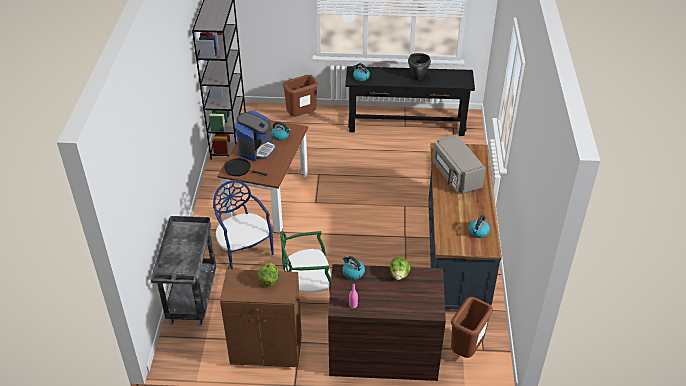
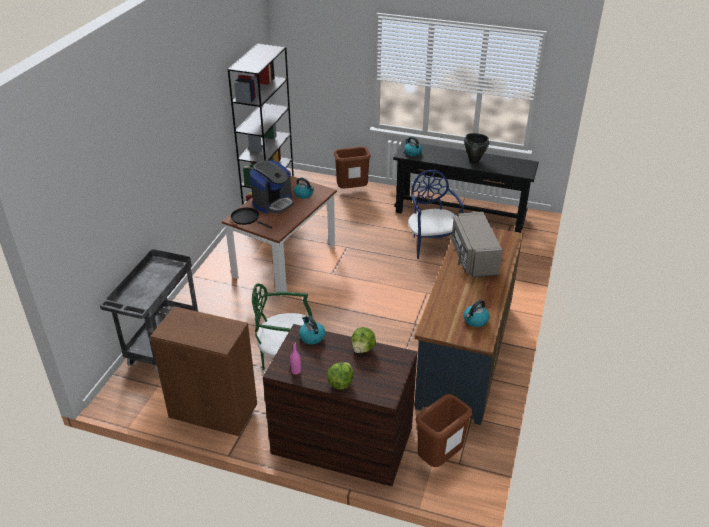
camera: 15 degrees right, 5 degrees down
blue chair [213,180,274,269] -> blue chair moved to [408,170,465,259]
lettuce [257,263,279,286] -> lettuce moved to [327,362,353,390]

